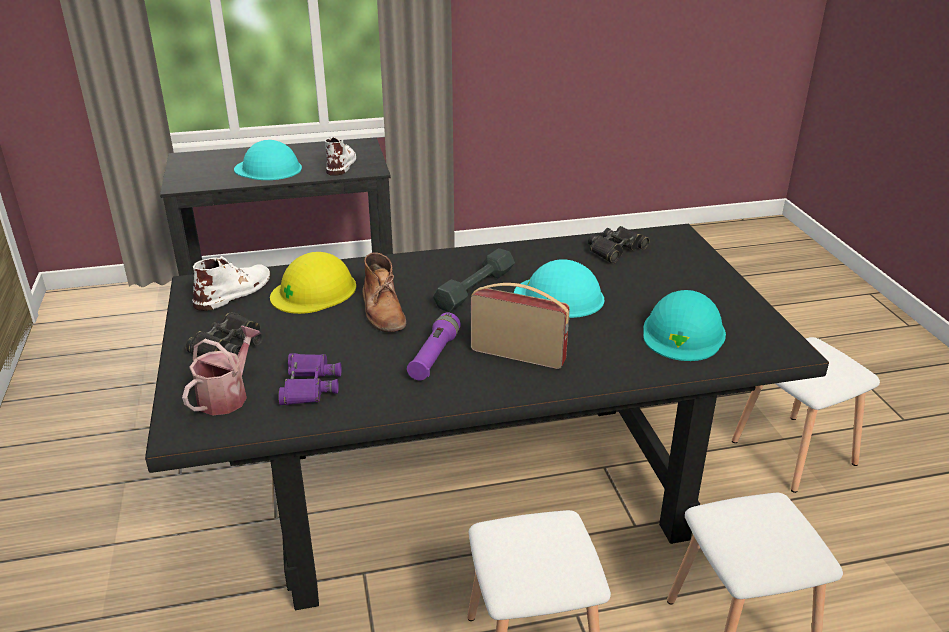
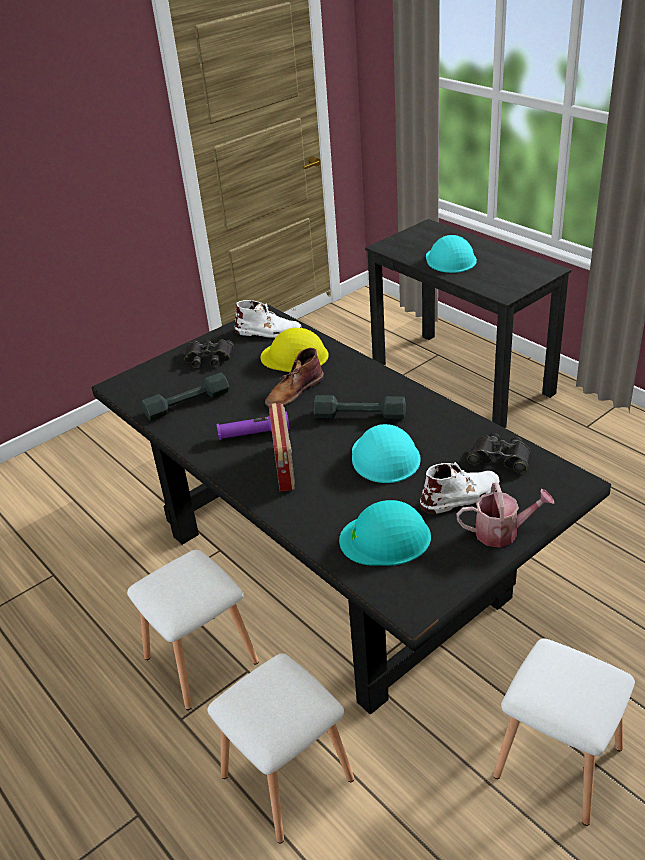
camera: 65 degrees right, 5 degrees up
watering can [182,326,261,415] -> watering can moved to [456,483,554,548]
purple binoculars [278,353,341,405] -> grey dumbbell [142,373,229,421]
white boot [324,137,356,176] -> white boot moved to [420,462,500,514]

